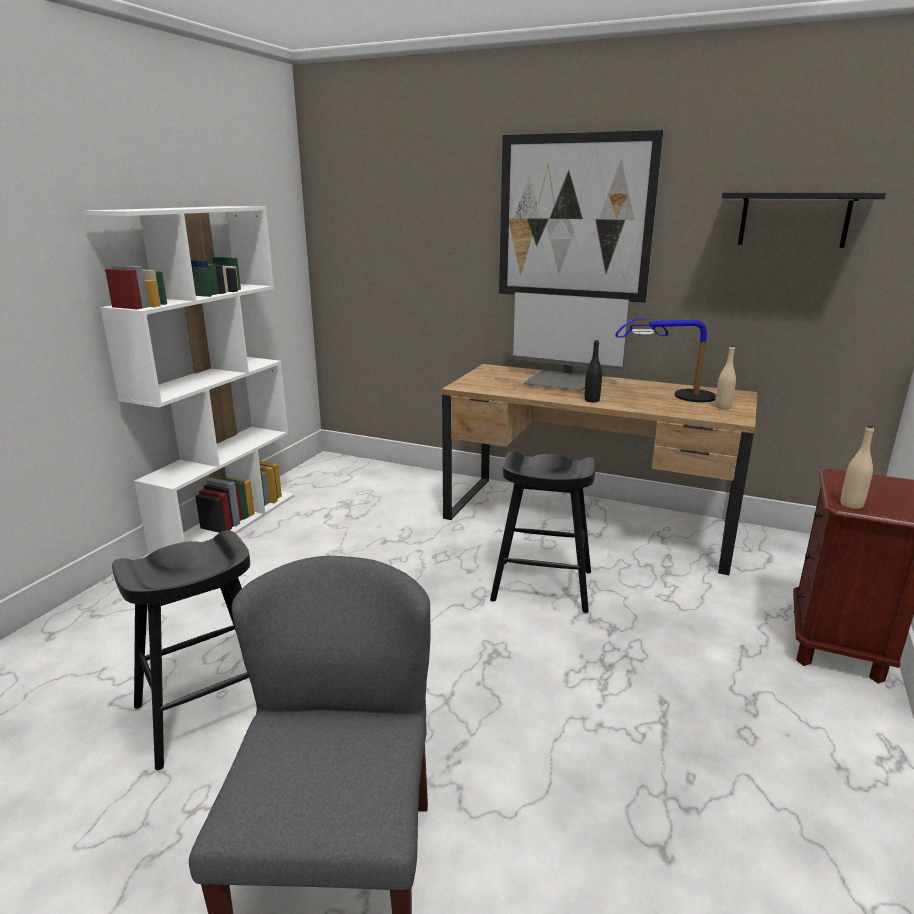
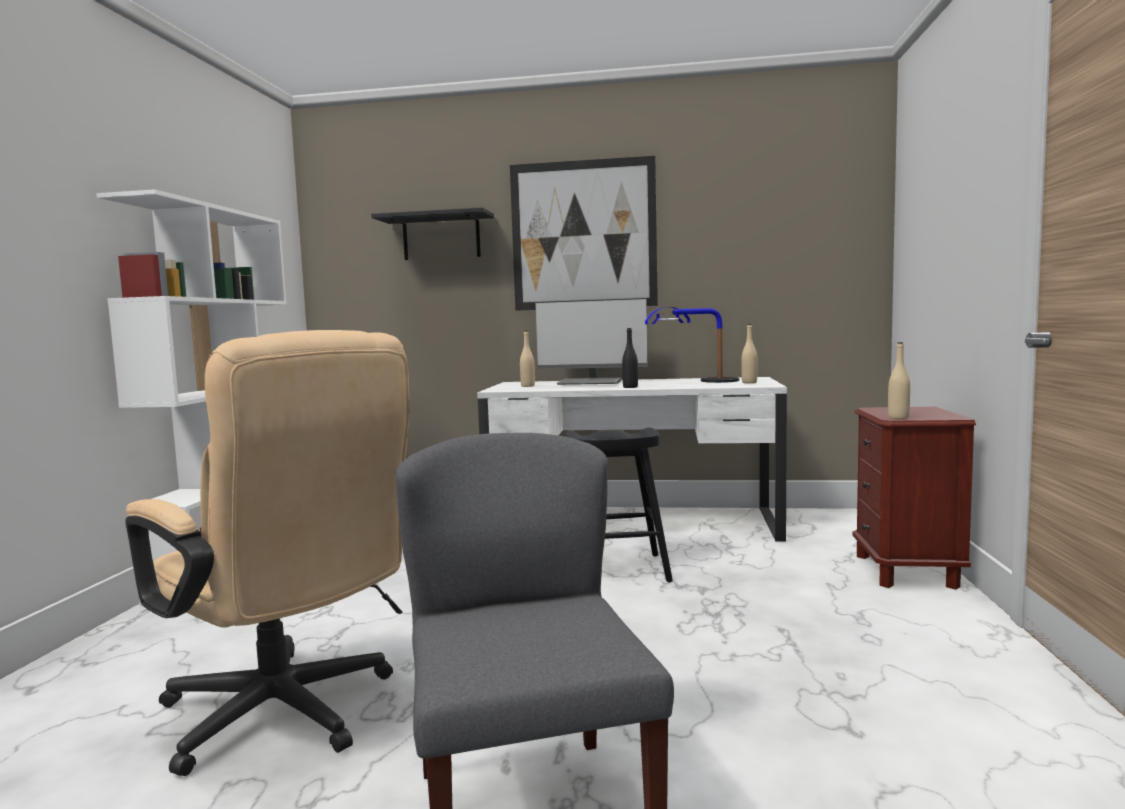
camera: 15 degrees left, 15 degrees down
black stool [112,530,250,770] -> beige office chair [125,330,409,776]
brown desk [442,364,757,575] -> white desk [477,377,787,542]
black shelf [722,192,886,248] -> black shelf moved to [371,207,494,260]
none -> beige bottle [520,331,535,387]

